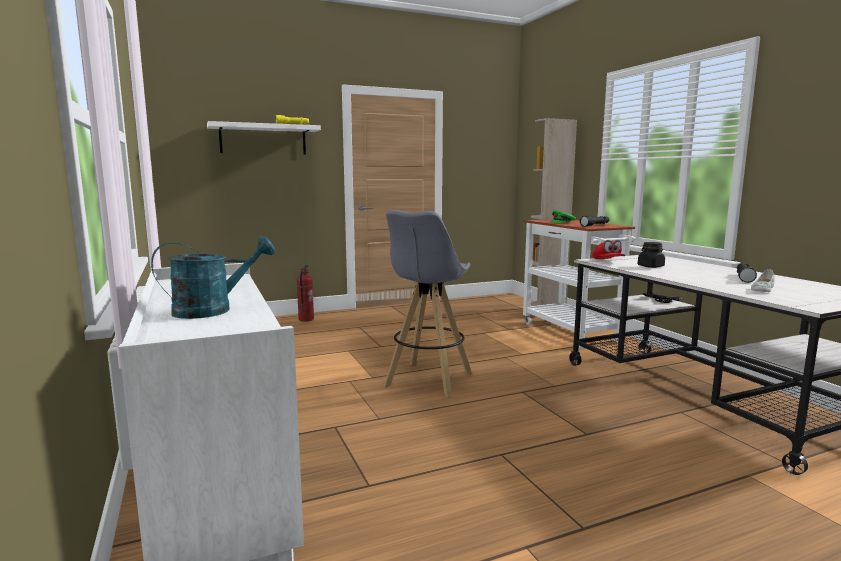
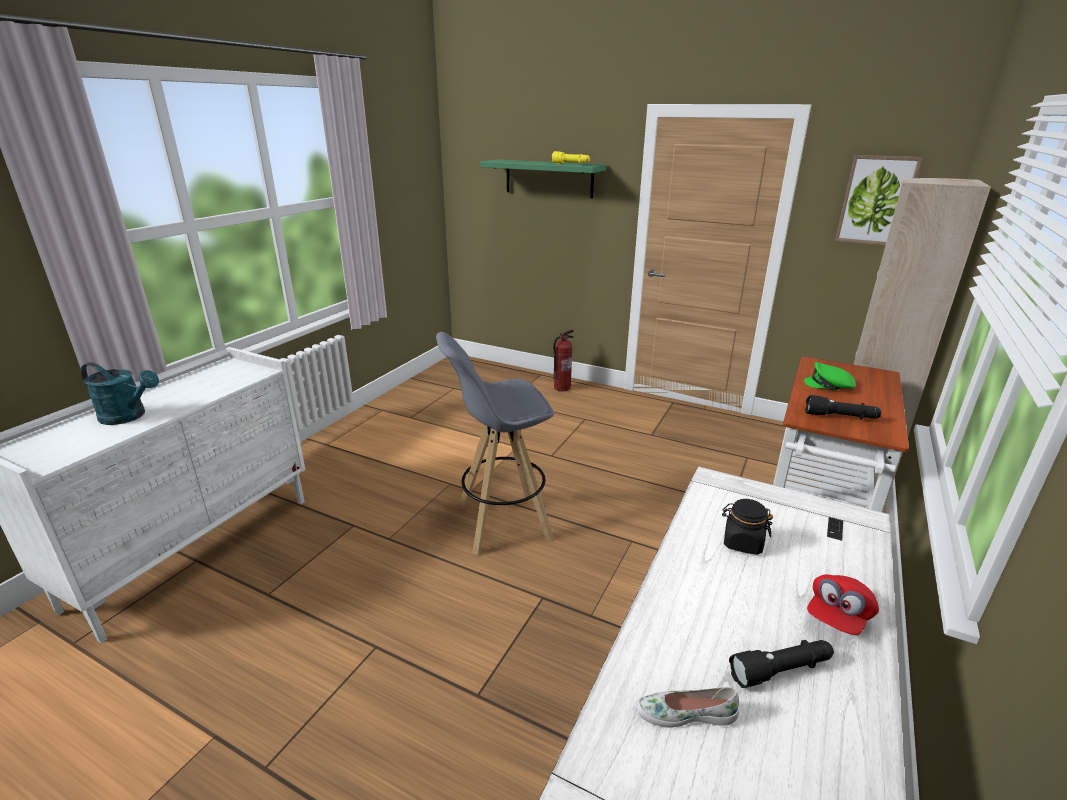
camera: 50 degrees right, 15 degrees up
white shelf [207,121,321,154] -> green shelf [480,159,606,198]
red cap [592,240,625,259] -> red cap moved to [807,574,879,635]
none -> picture [835,155,923,245]

